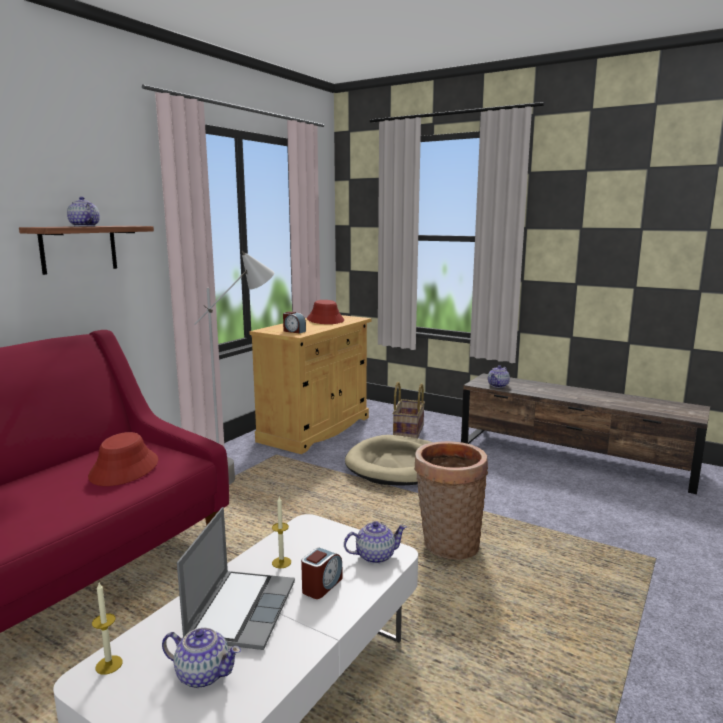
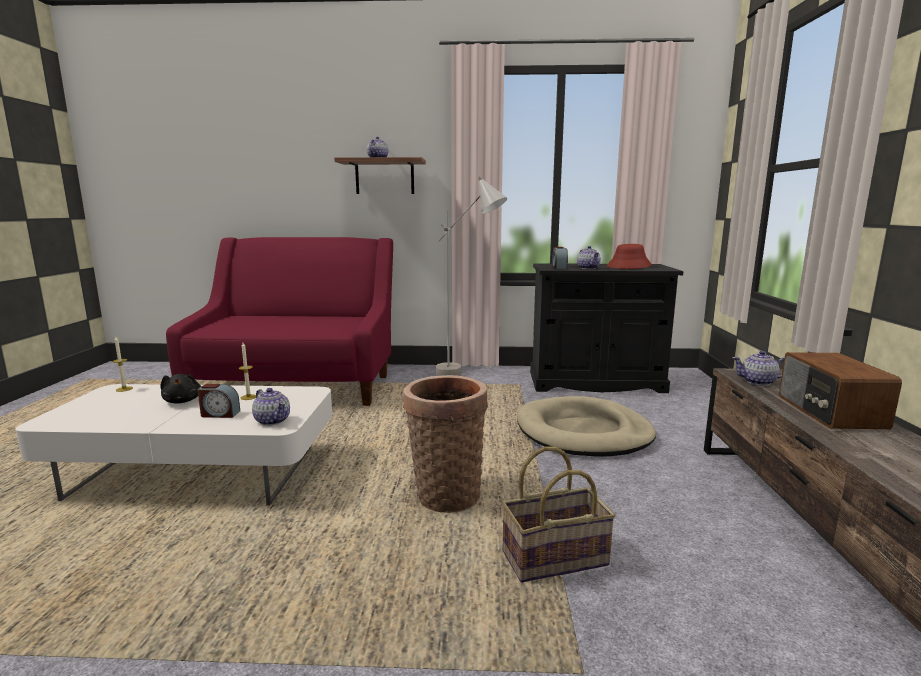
camera: 60 degrees right, 0 degrees up
red hat [88,432,158,486] -> none
teapot [162,628,241,688] -> teapot moved to [577,246,601,269]
laptop [177,507,295,650] -> black plush toy [160,374,201,404]
beige cabinet [250,315,371,454] -> black cabinet [530,263,684,393]
basket [392,382,425,438] -> basket moved to [502,447,615,582]
none -> radio [779,352,902,429]

